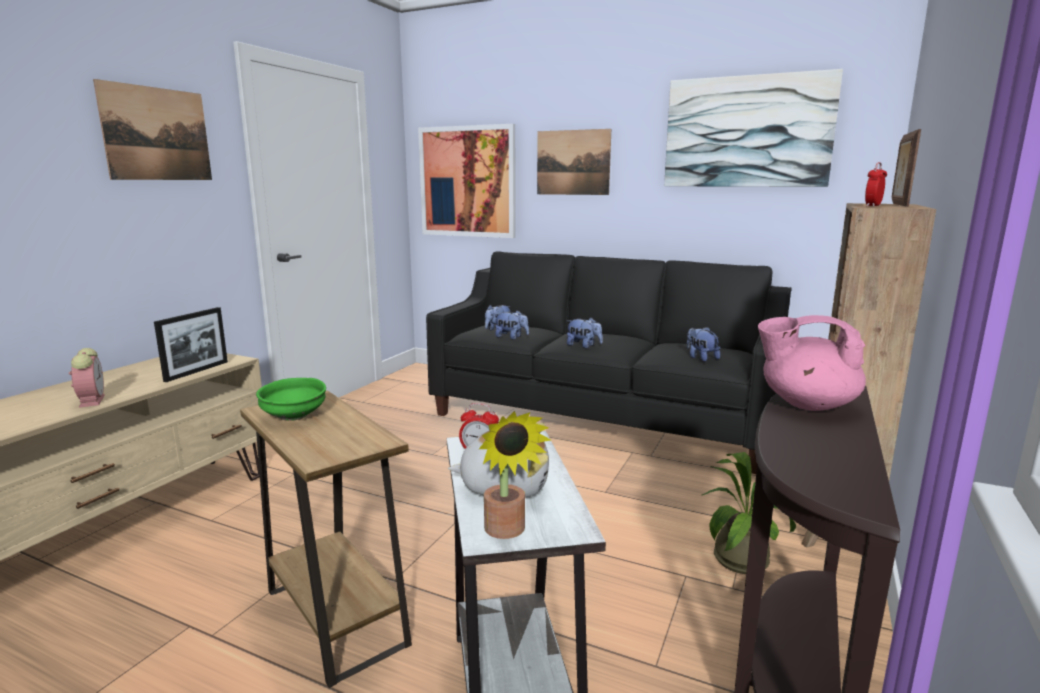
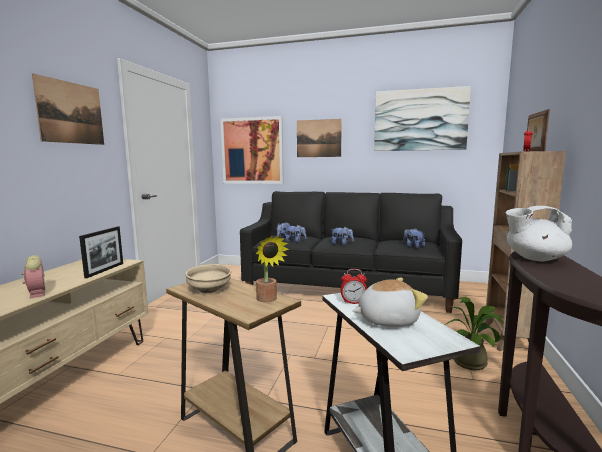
camera: 10 degrees left, 5 degrees down
green bowl [256,378,326,421] -> beige bowl [185,264,231,293]
potted plant [479,411,551,539] -> potted plant moved to [256,235,289,302]
pink teapot [758,315,866,411] -> white teapot [506,206,572,262]

